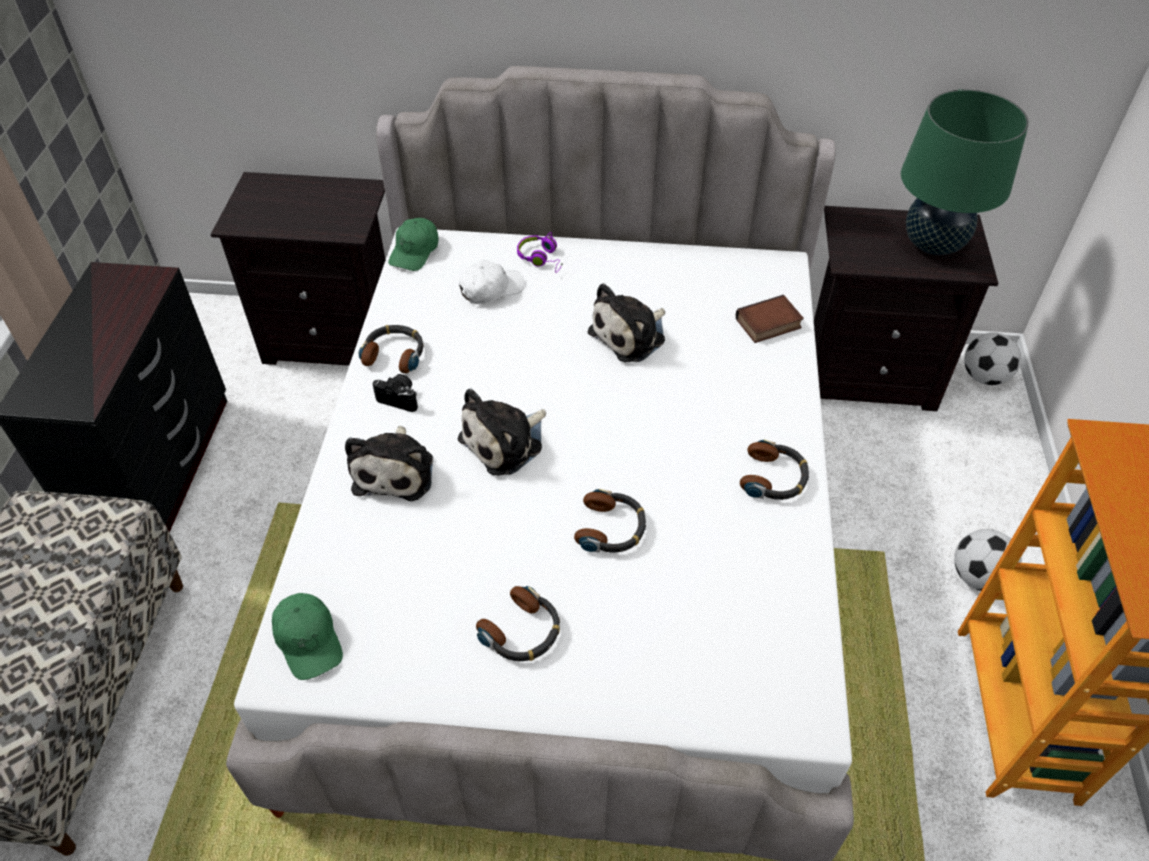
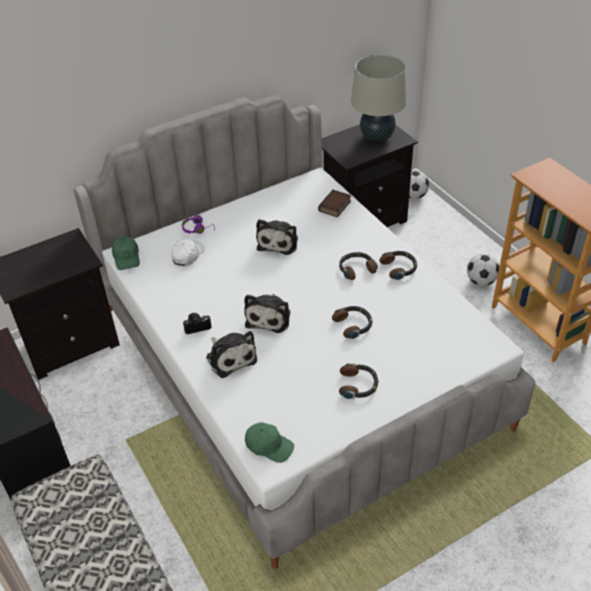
camera: 35 degrees left, 5 degrees down
headphones [359,325,423,373] -> headphones moved to [339,252,378,280]
green table lamp [901,89,1029,255] -> beige table lamp [351,54,407,142]

